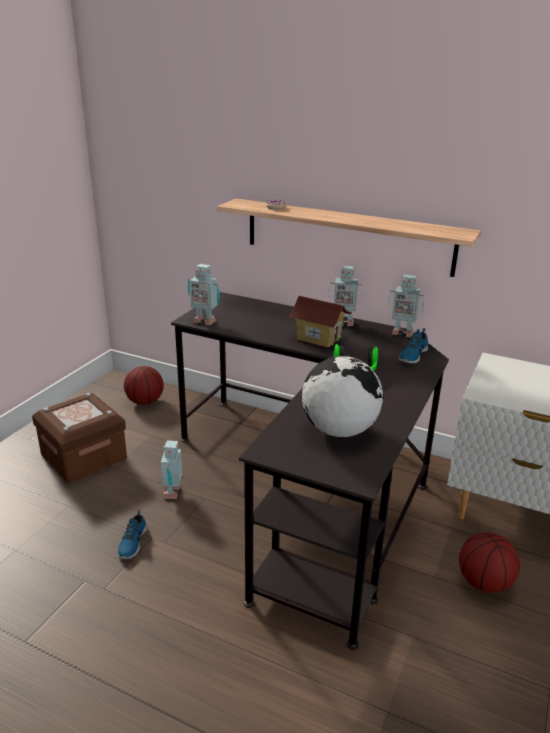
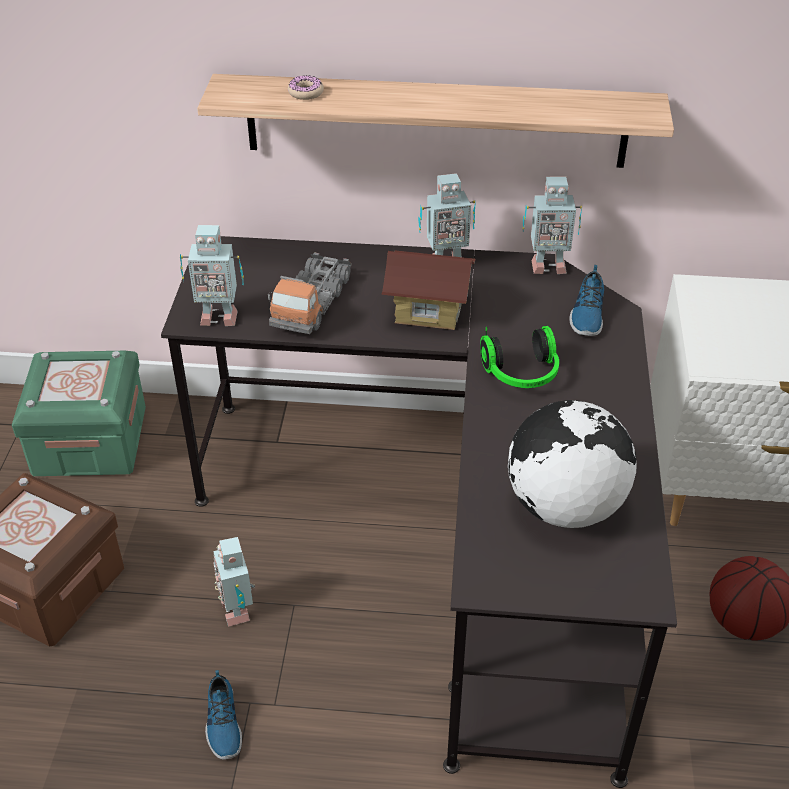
camera: 20 degrees left, 15 degrees up
basketball [124,366,164,405] -> green storage box [12,351,146,476]
none -> toy truck [268,252,351,334]

